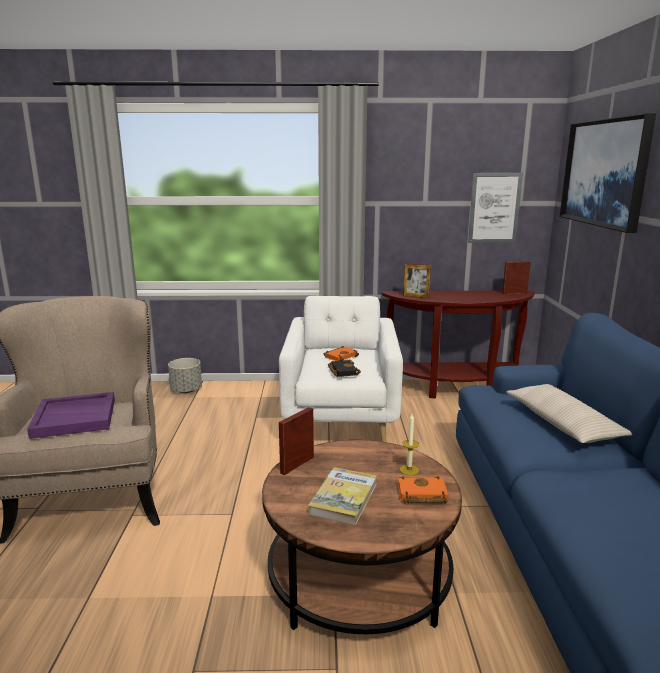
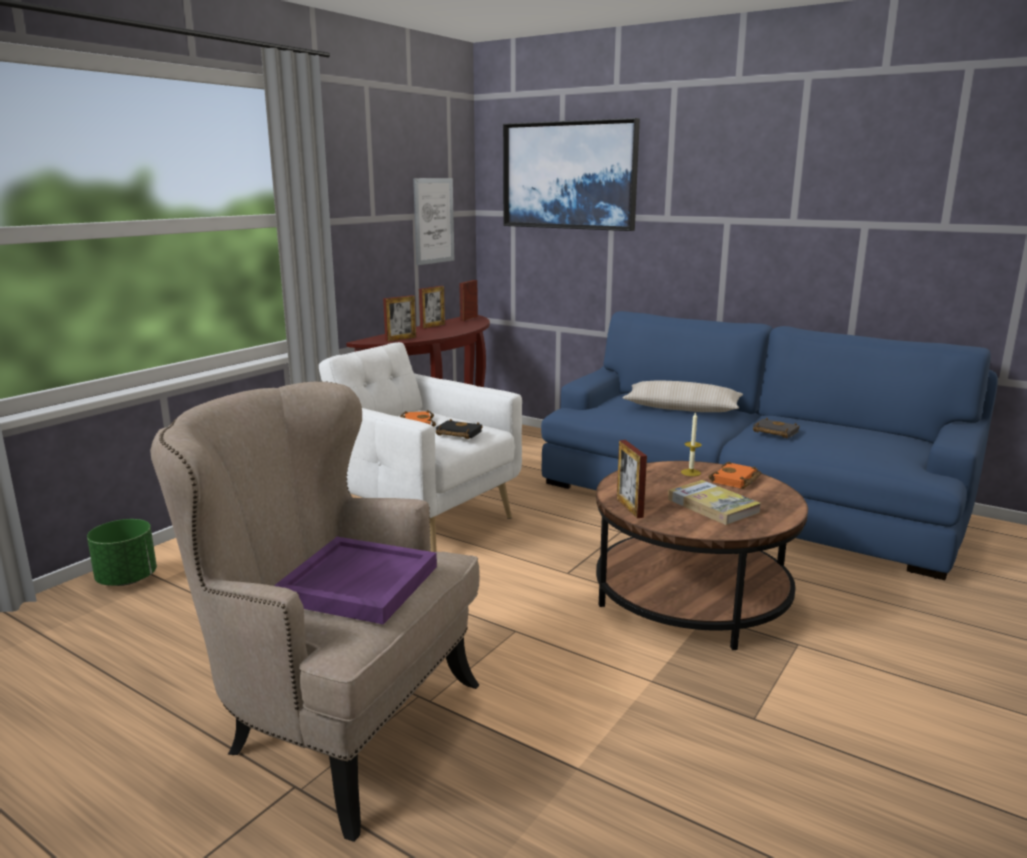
camera: 55 degrees left, 0 degrees up
grey planter [168,358,202,393] -> green planter [87,519,157,586]
none -> picture frame [419,286,445,329]
none -> black book [753,418,800,438]

